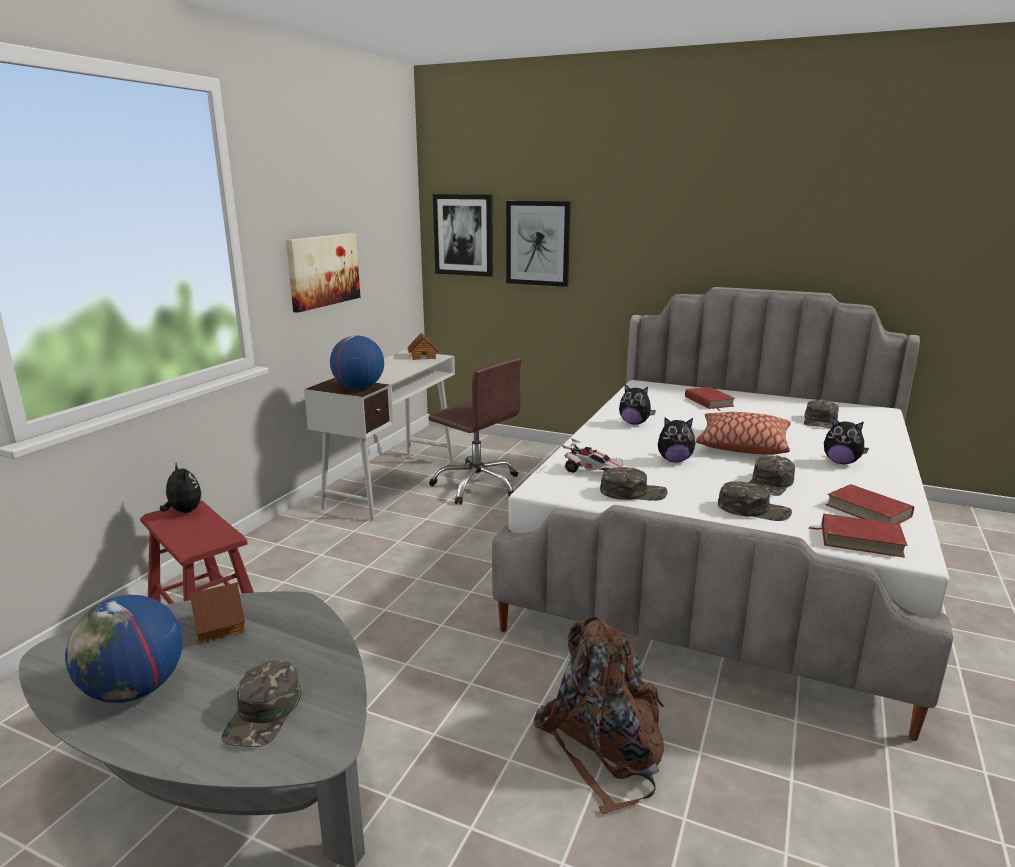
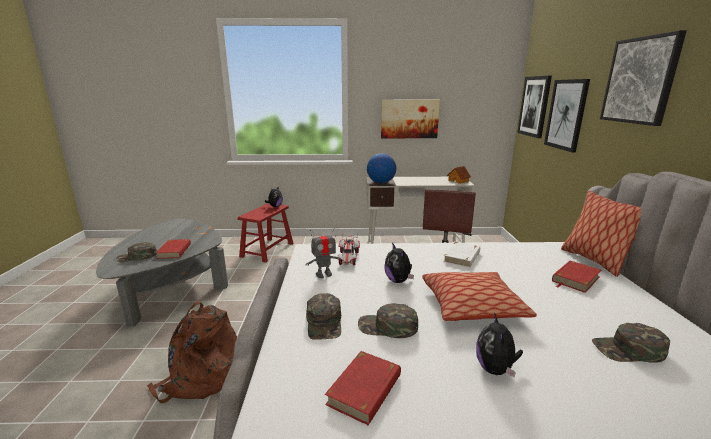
camera: 65 degrees right, 0 degrees up
globe [65,595,182,703] -> none
toy house [189,582,245,644] -> none
green cap [600,467,668,501] -> toy robot [305,227,341,278]
plush toy [619,384,656,425] -> white book [443,241,480,268]
red book [809,514,908,558] -> red book moved to [156,239,191,259]
none -> pillow [561,191,641,277]
none -> picture [600,30,687,126]

